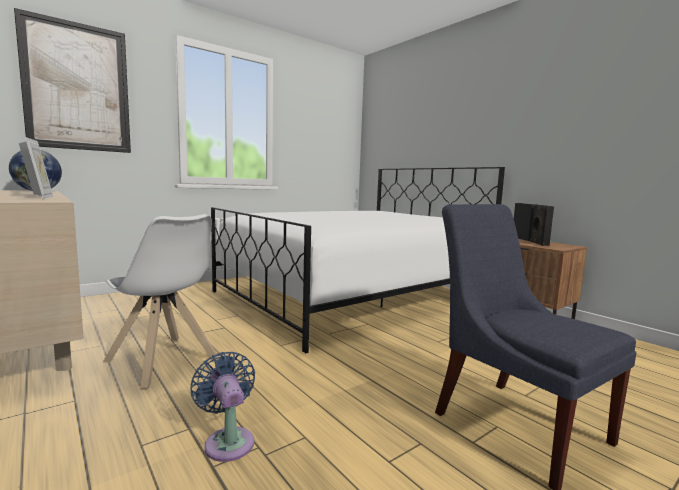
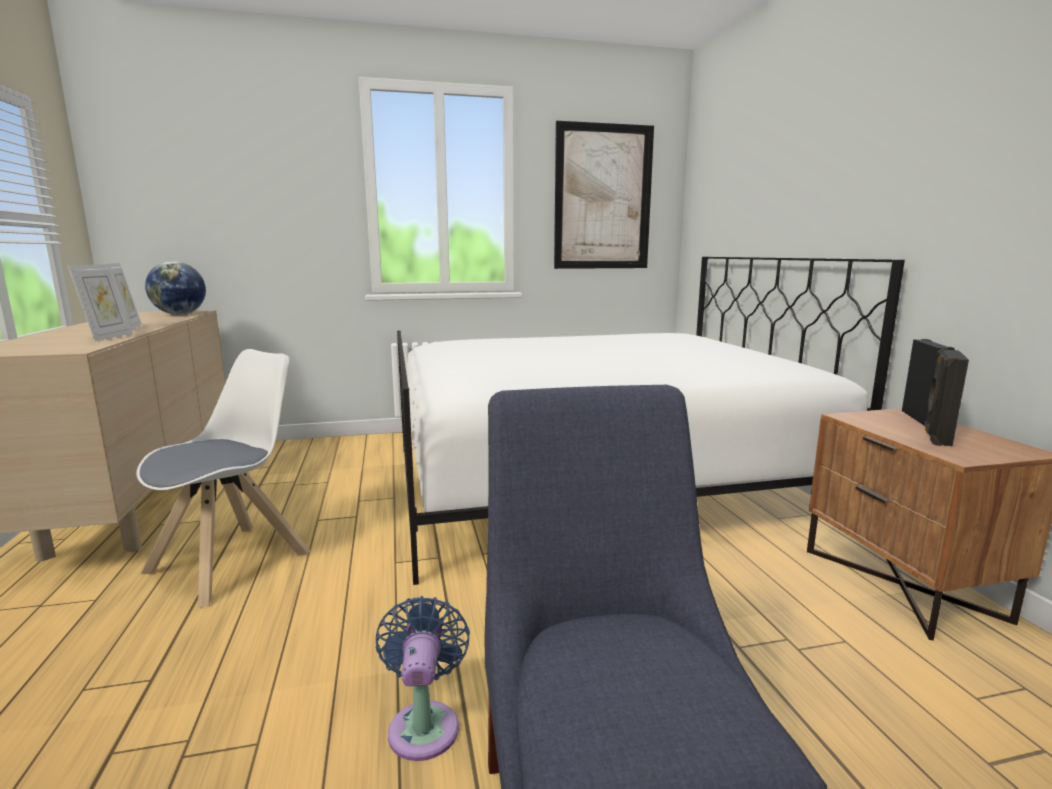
camera: 25 degrees right, 5 degrees up
picture [14,8,131,153] -> picture moved to [554,121,654,269]
chair [103,214,219,389] -> chair turned 120 degrees counterclockwise [136,349,310,607]
blue fan [190,352,255,462] -> blue fan moved to [376,596,470,761]

